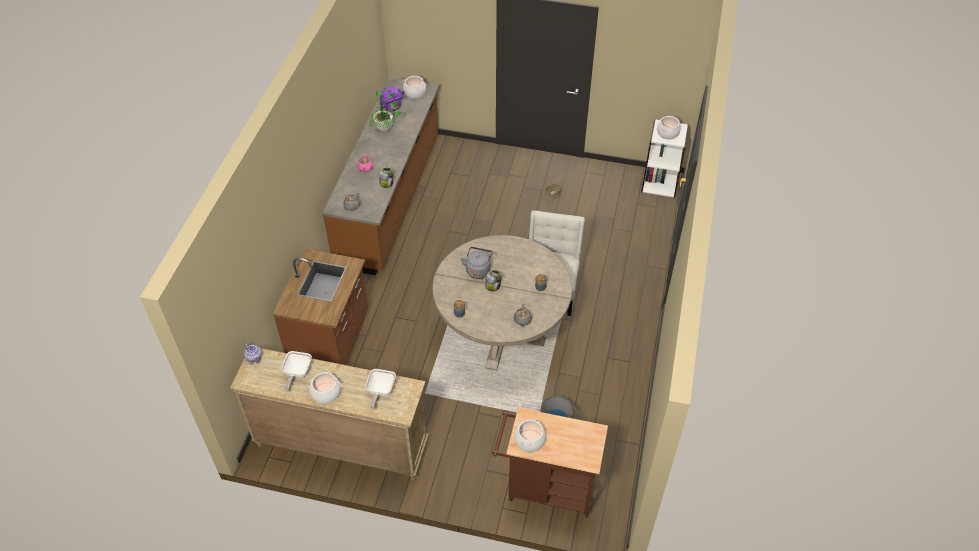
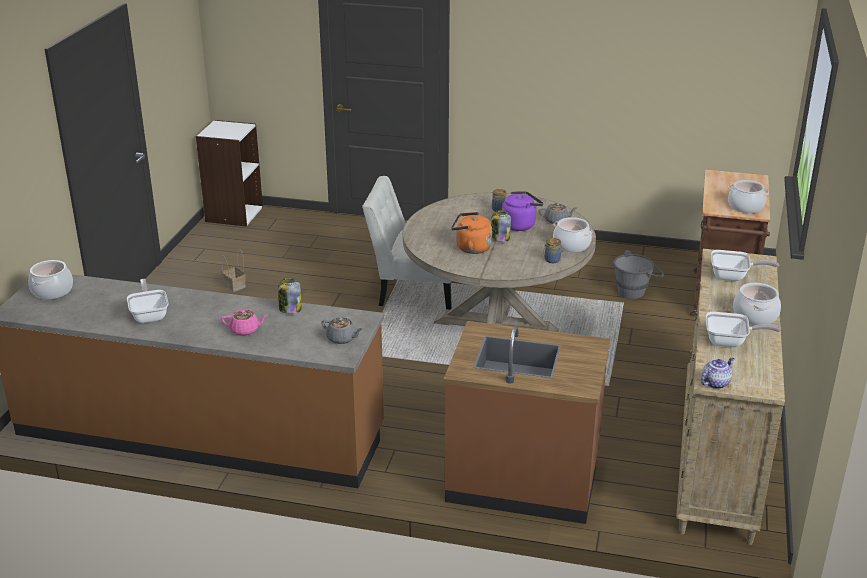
camera: 90 degrees left, 20 degrees down
potted plant [369,87,402,132] -> frying pan [127,279,169,323]
purple kettle [379,87,404,111] -> purple kettle moved to [502,191,543,231]
grey kettle [461,247,493,279] -> orange kettle [451,212,492,254]
cooking pot [657,116,681,140] -> cooking pot moved to [553,217,592,252]

